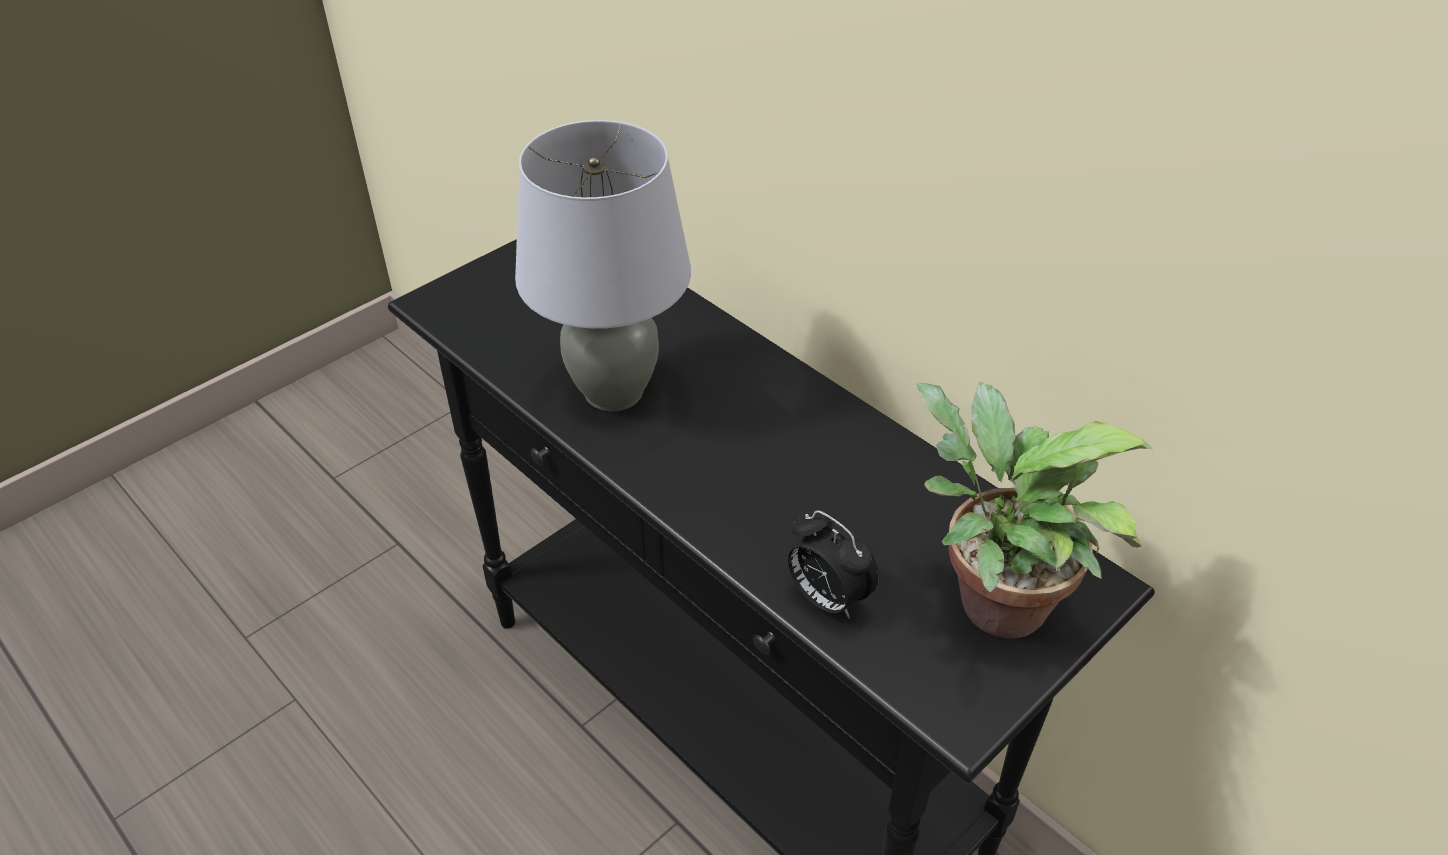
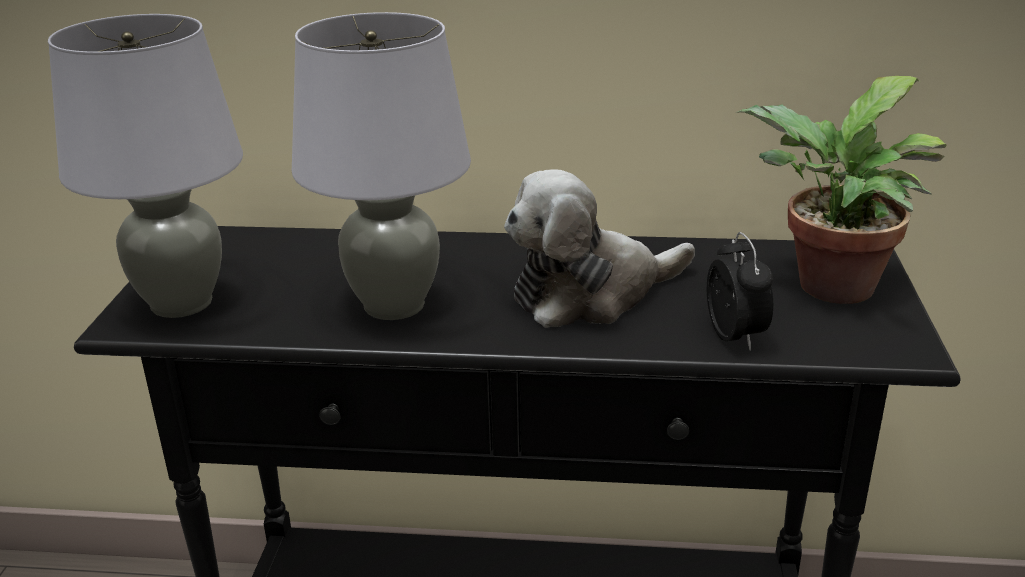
camera: 40 degrees left, 15 degrees down
alarm clock [788,510,879,619] -> alarm clock turned 105 degrees counterclockwise [707,232,773,351]
none -> grey table lamp [48,14,243,318]
none -> plush toy [504,169,695,328]

